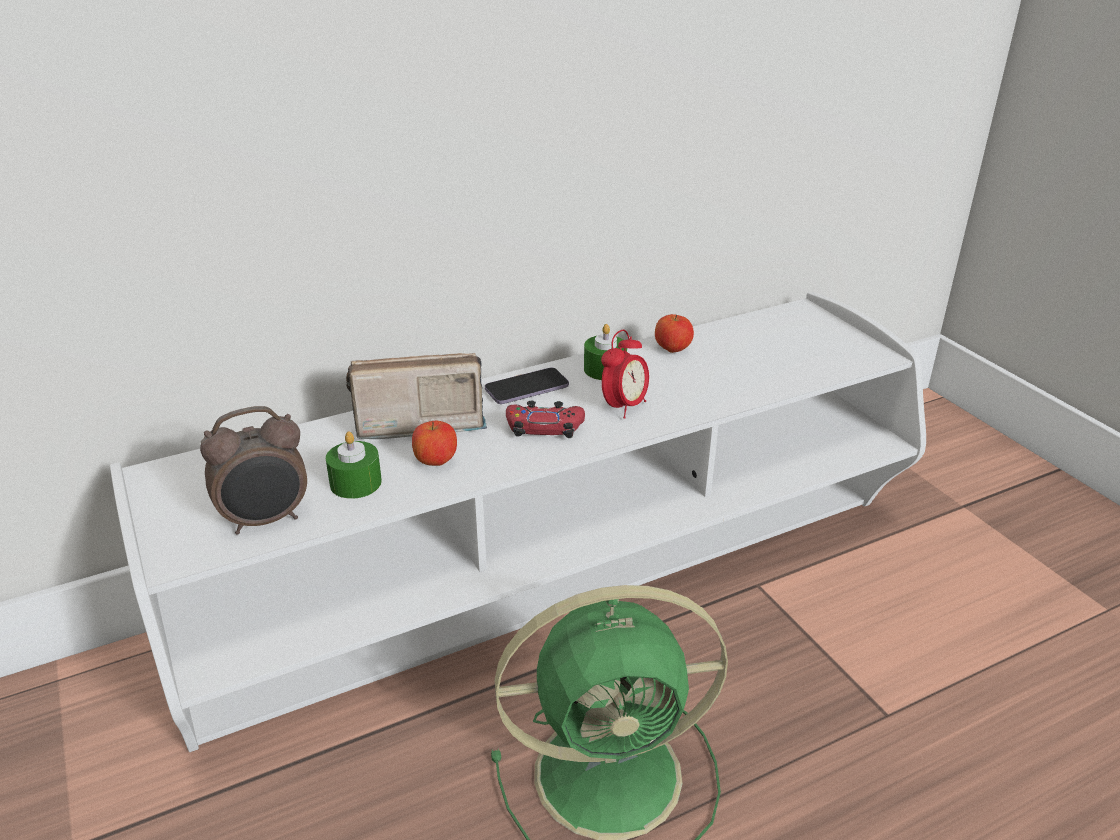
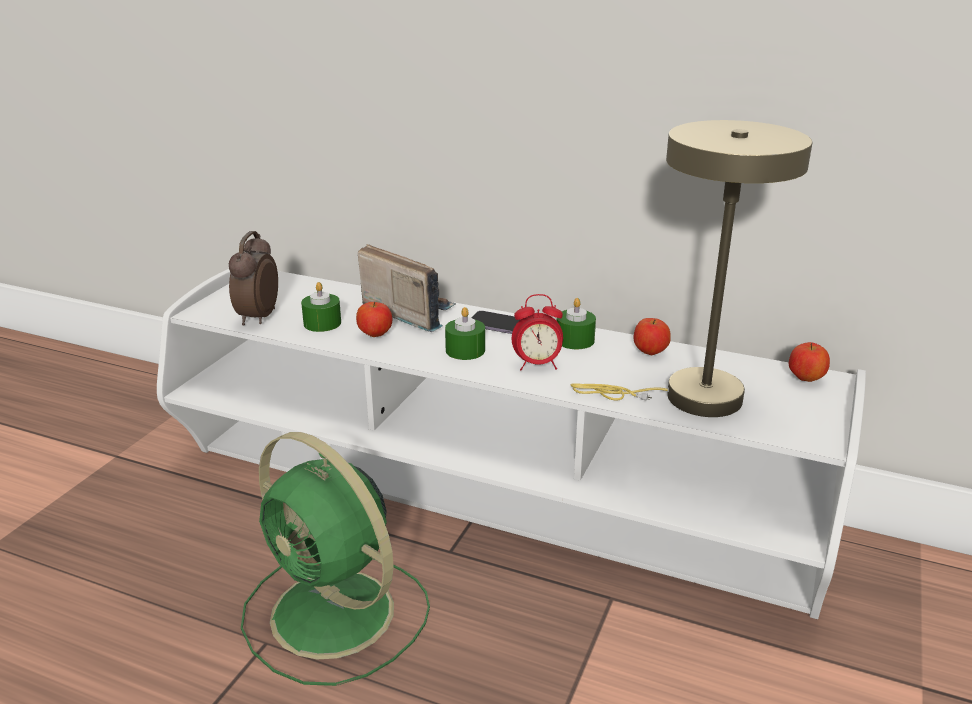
camera: 50 degrees right, 5 degrees down
alarm clock [200,406,307,535] -> alarm clock turned 75 degrees clockwise [229,231,278,326]
red game controller [506,400,585,438] -> green candle [445,307,485,360]
none -> beige table lamp [570,120,812,417]
none -> apple [789,342,830,382]

